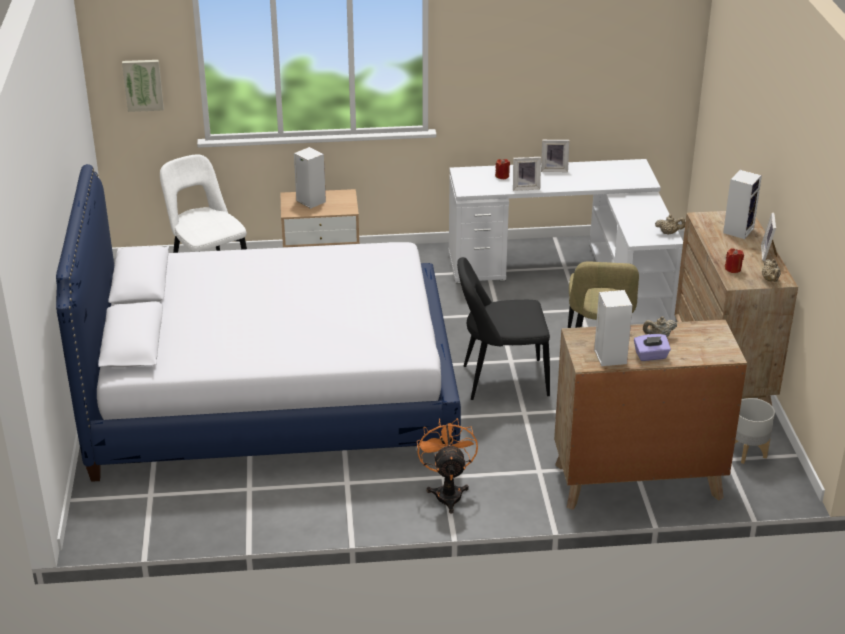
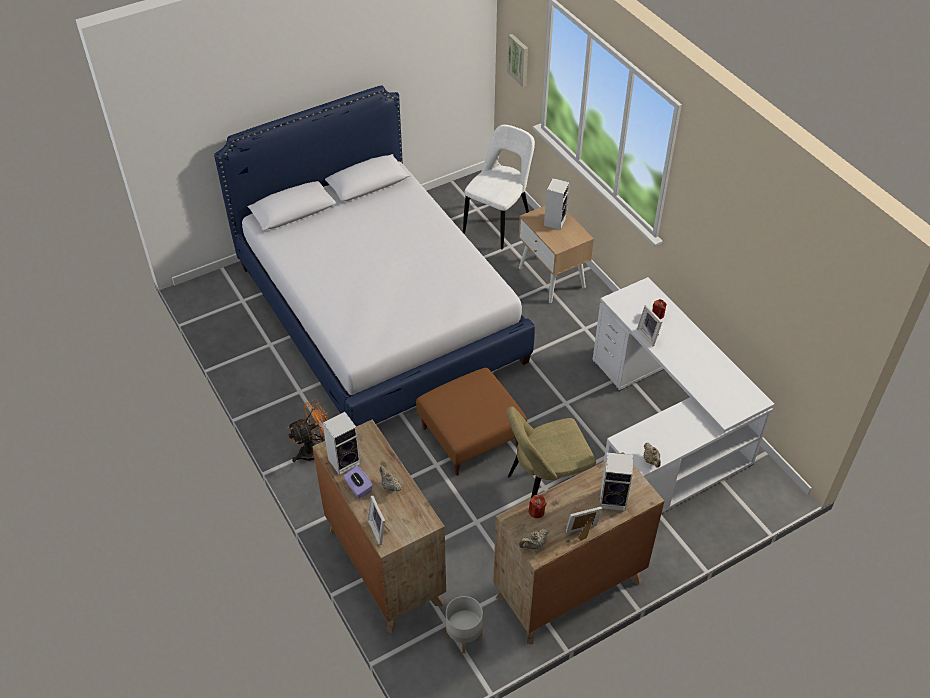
camera: 65 degrees right, 15 degrees up
black chair [457,257,550,400] -> brown ottoman [416,368,527,476]
picture frame [541,140,570,172] -> picture frame moved to [368,496,390,545]

